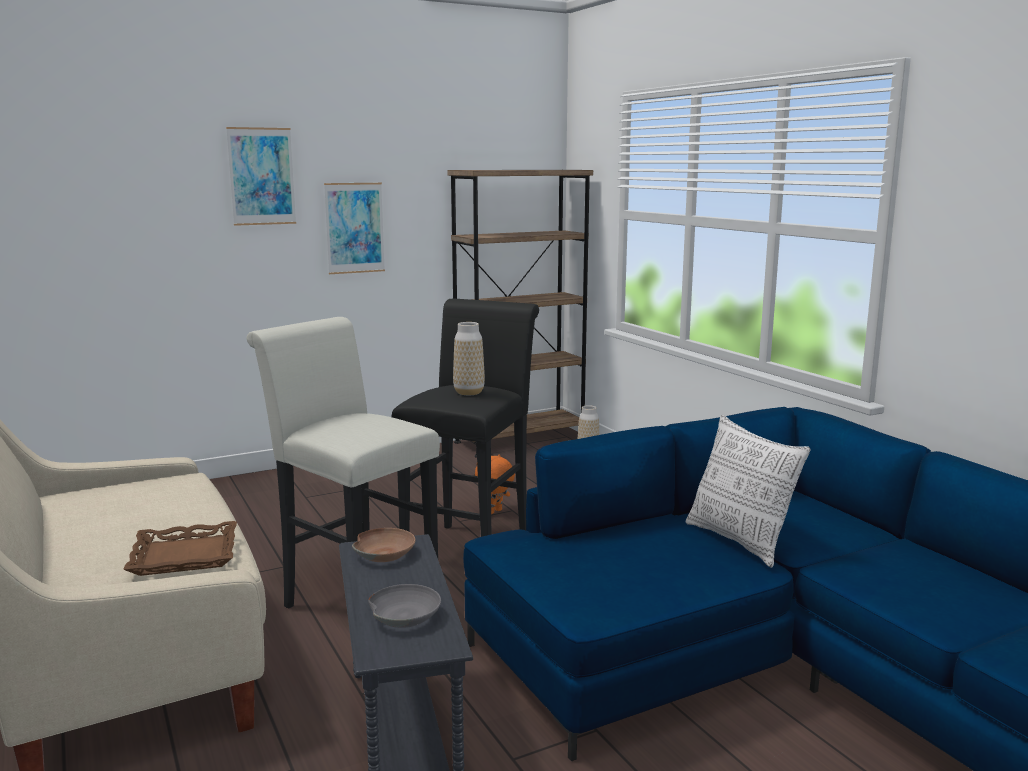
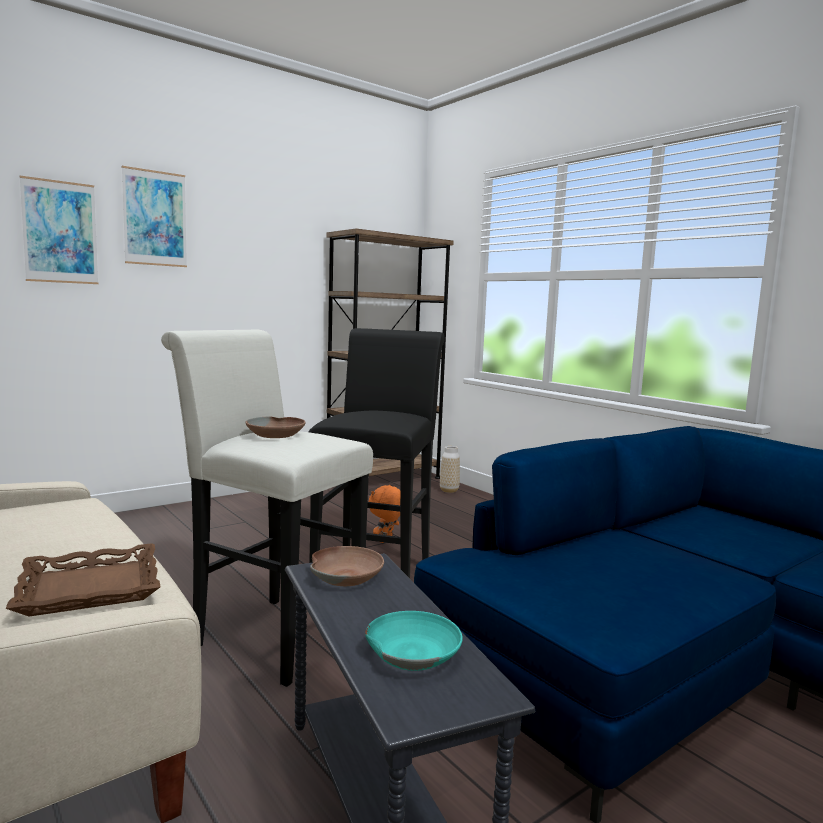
camera: 10 degrees left, 5 degrees down
picture [324,183,385,274] -> picture moved to [20,176,98,284]
grey bowl [368,584,441,628] -> turquoise bowl [365,611,463,671]
vase [453,322,485,395] -> none
pillow [686,415,811,568] -> none
none -> brown bowl [245,417,306,438]

